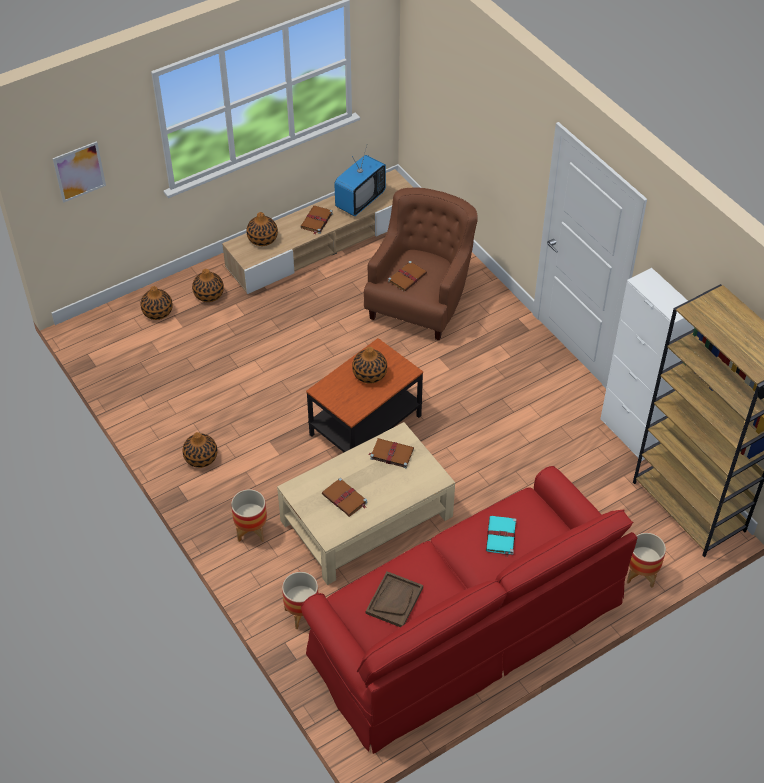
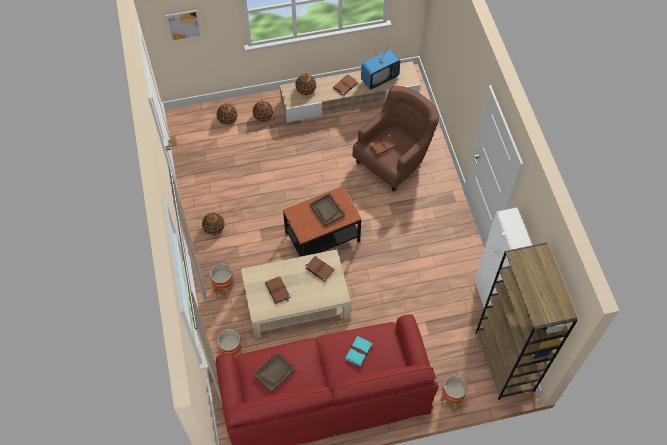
camera: 20 degrees right, 10 degrees up
vase [352,347,387,383] -> brown tray [309,193,345,226]

